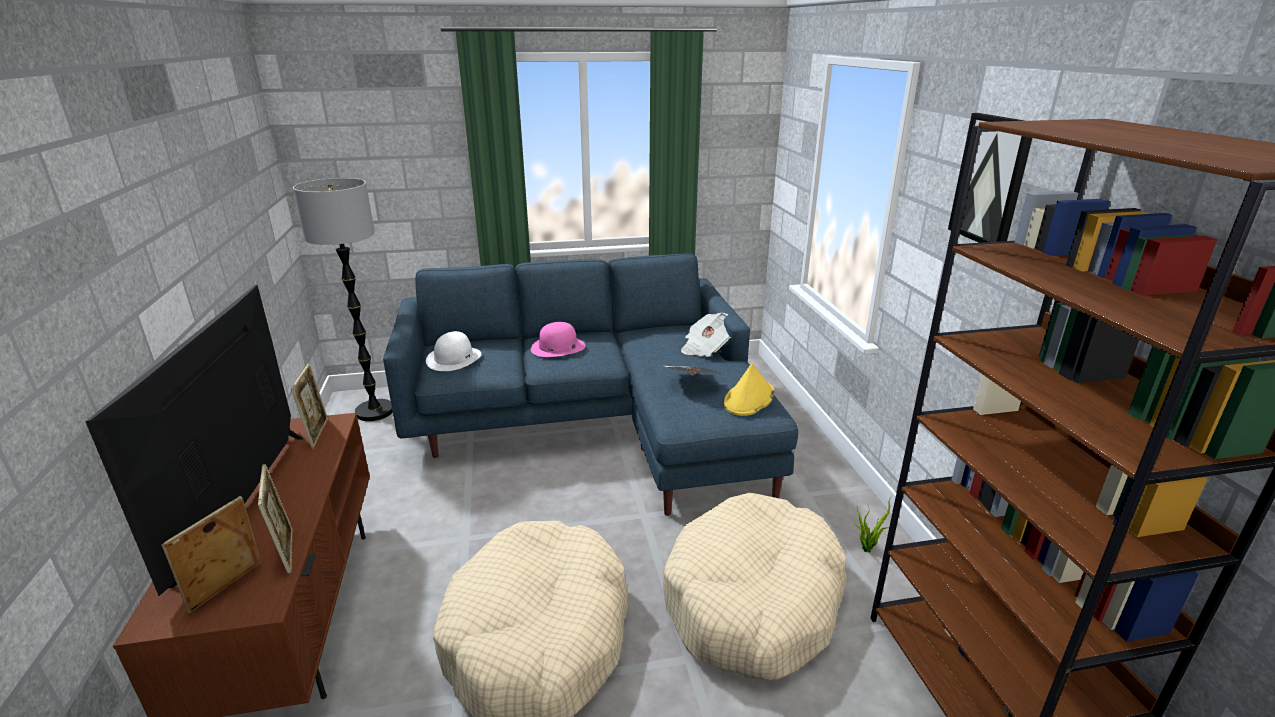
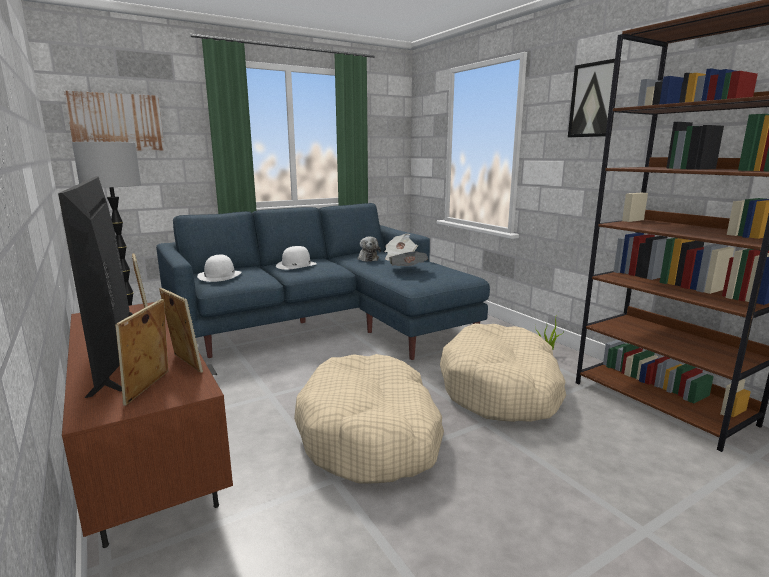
camera: 20 degrees left, 10 degrees down
pink hat [531,322,586,357] -> white hat [276,246,317,270]
yellow hat [724,363,774,416] -> none
none -> picture [64,91,165,151]
none -> plush toy [357,237,381,262]

